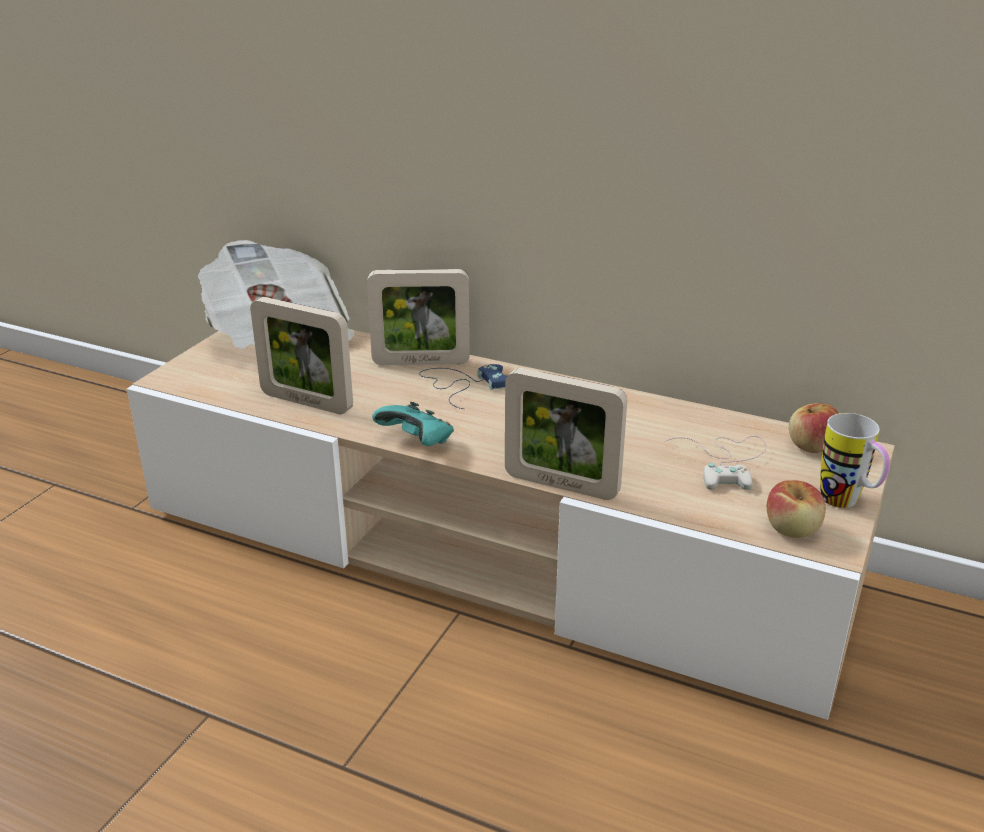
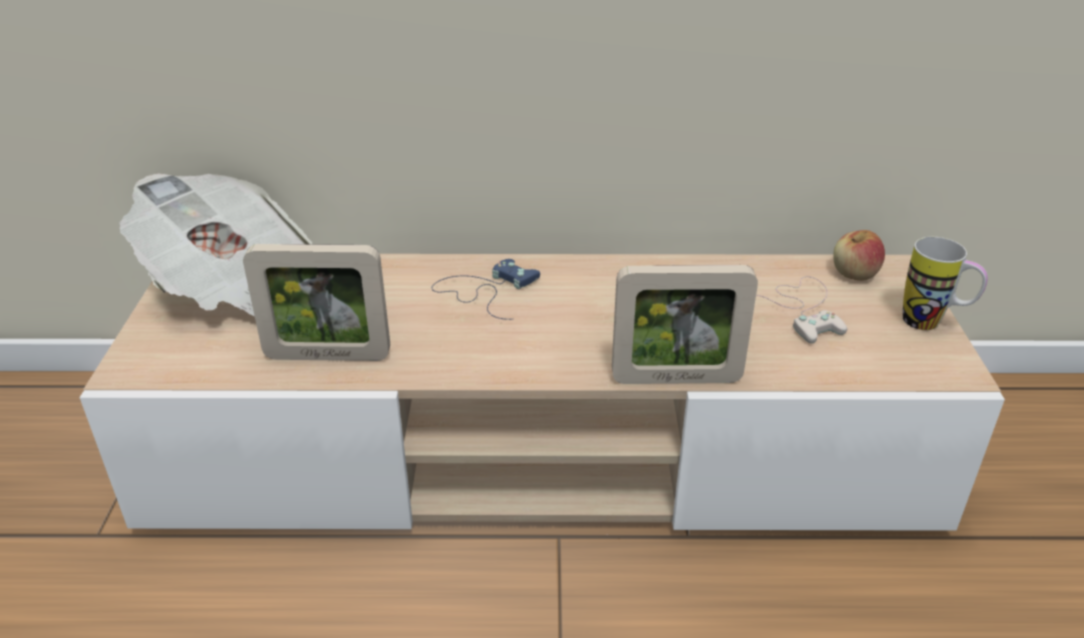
camera: 25 degrees left, 5 degrees up
picture frame [367,269,470,365] -> none
turquoise game controller [372,402,454,446] -> none
apple [767,480,826,538] -> none

